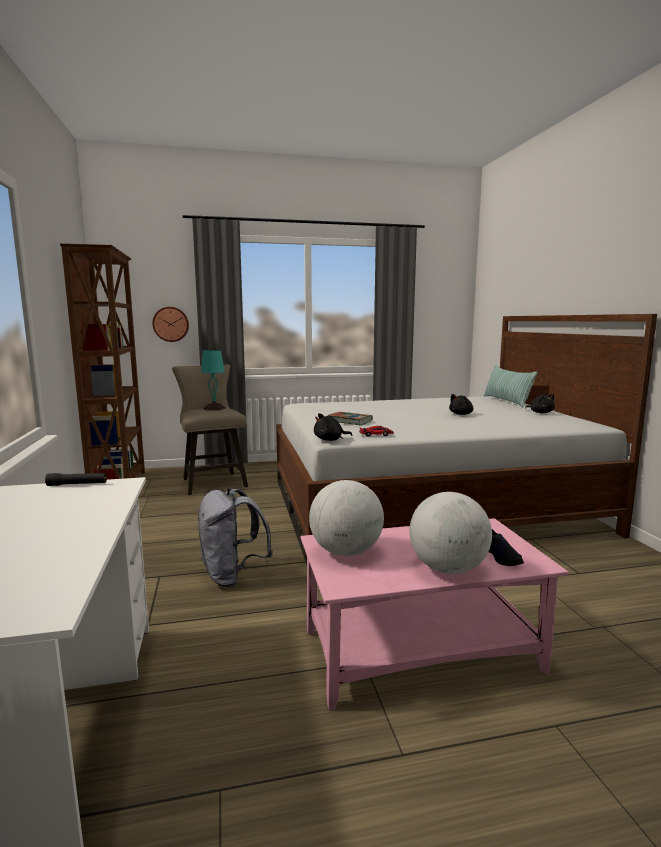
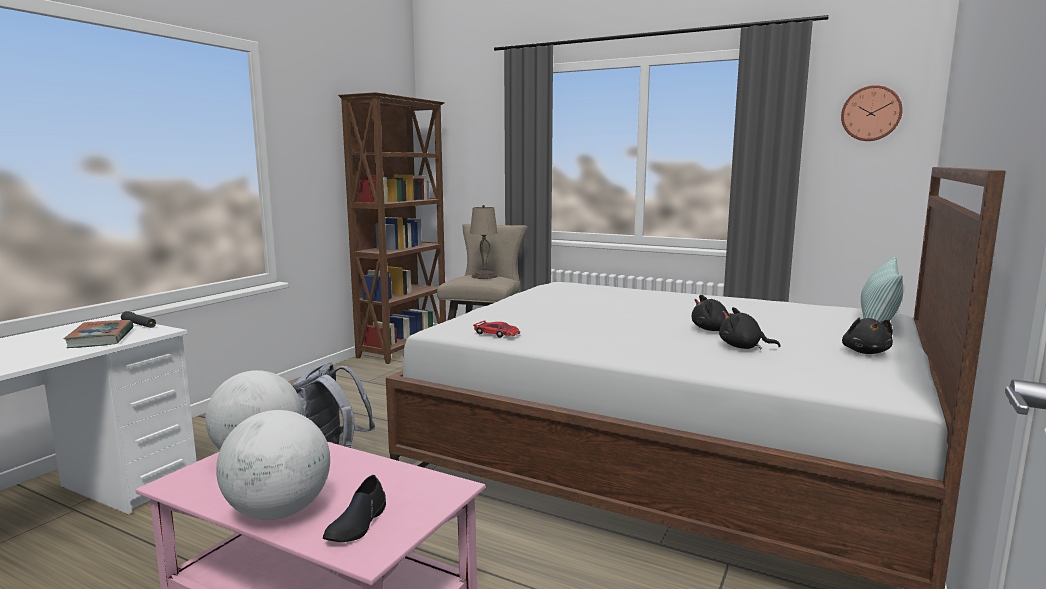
camera: 40 degrees right, 0 degrees up
wall clock [152,307,189,342] -> wall clock moved to [841,85,903,141]
turquoise table lamp [201,348,226,411] -> beige table lamp [470,205,498,279]
black plush toy [314,413,353,441] -> black plush toy moved to [719,307,781,349]
book [327,412,373,425] -> book moved to [64,320,133,348]

